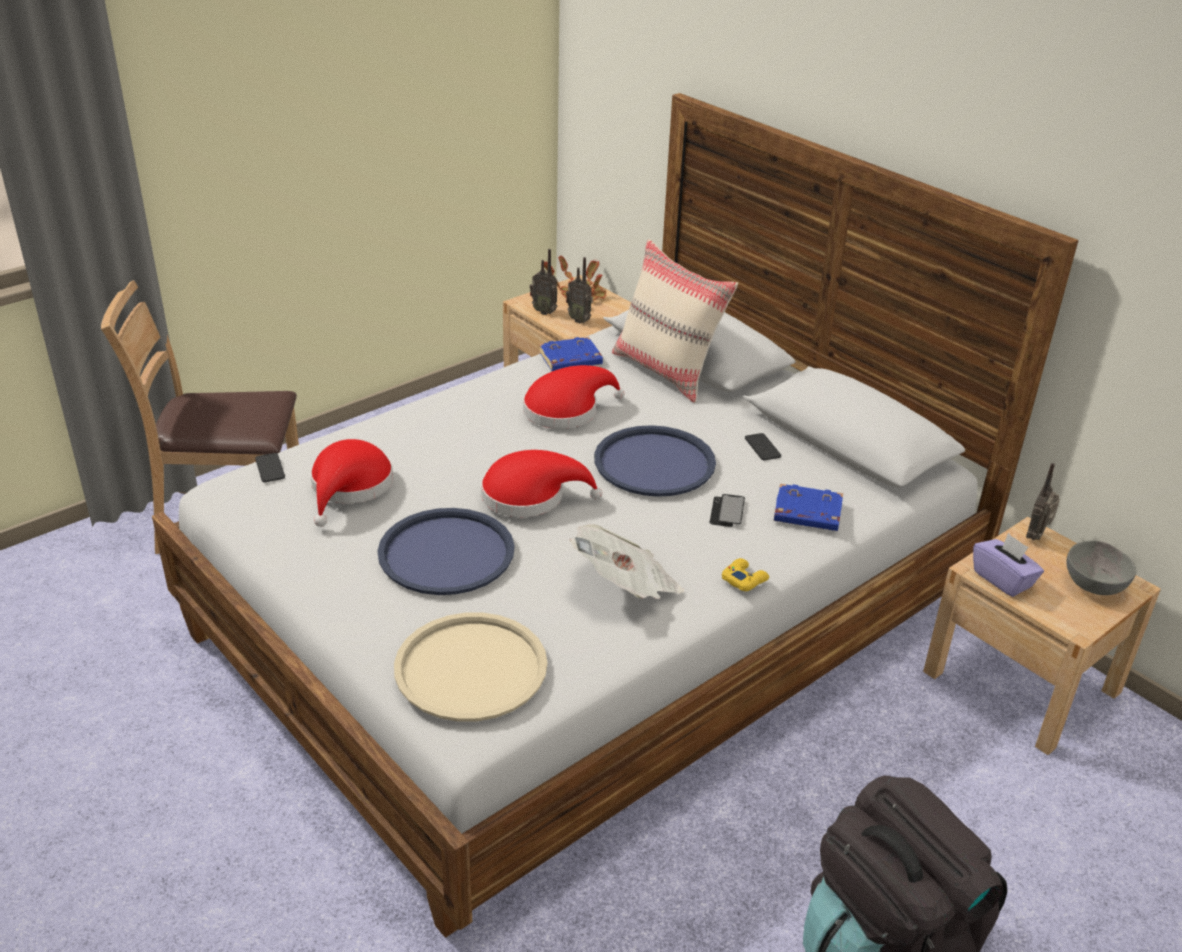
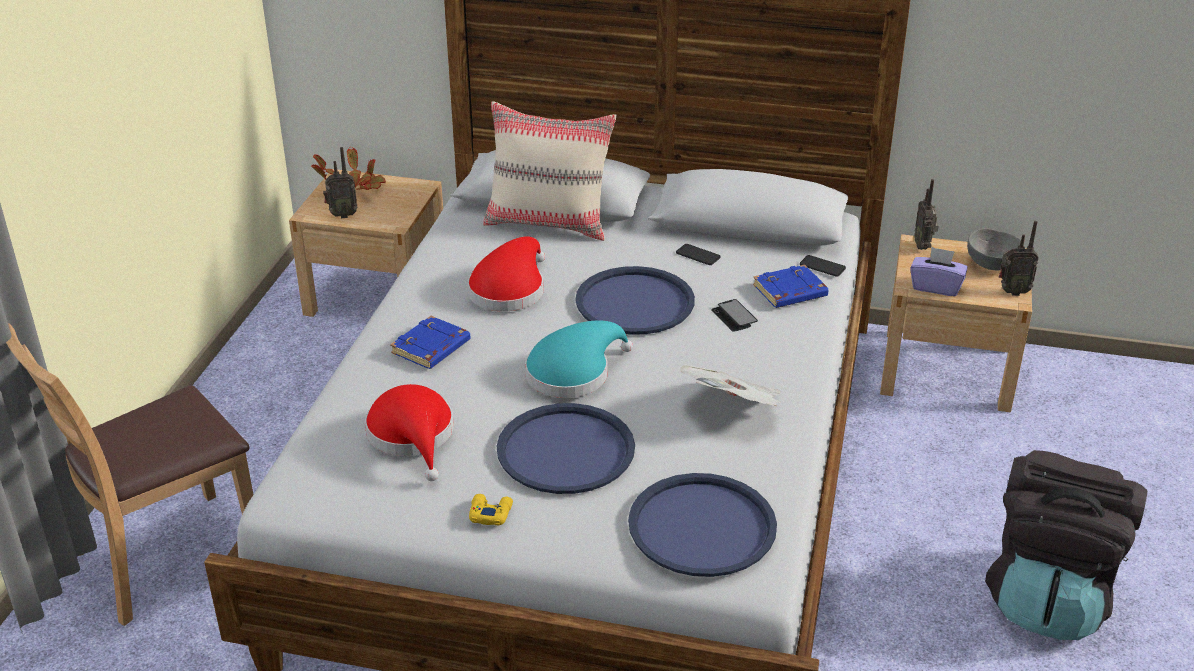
camera: 35 degrees left, 0 degrees up
phone [255,453,285,482] -> phone moved to [800,255,846,277]
beige tray [394,613,547,722] -> blue tray [628,473,777,577]
red hat [481,450,602,517] -> turquoise hat [525,320,633,398]
blue book [539,337,603,371] -> blue book moved to [390,316,471,369]
radio [566,257,593,324] -> radio moved to [999,221,1039,296]
yellow game controller [722,558,769,591] -> yellow game controller moved to [469,494,513,526]

